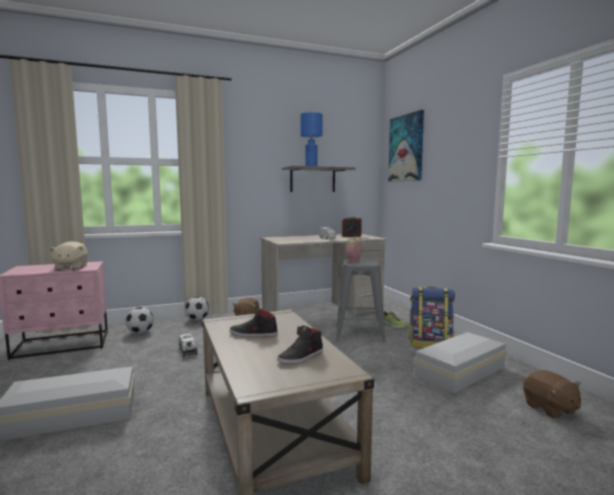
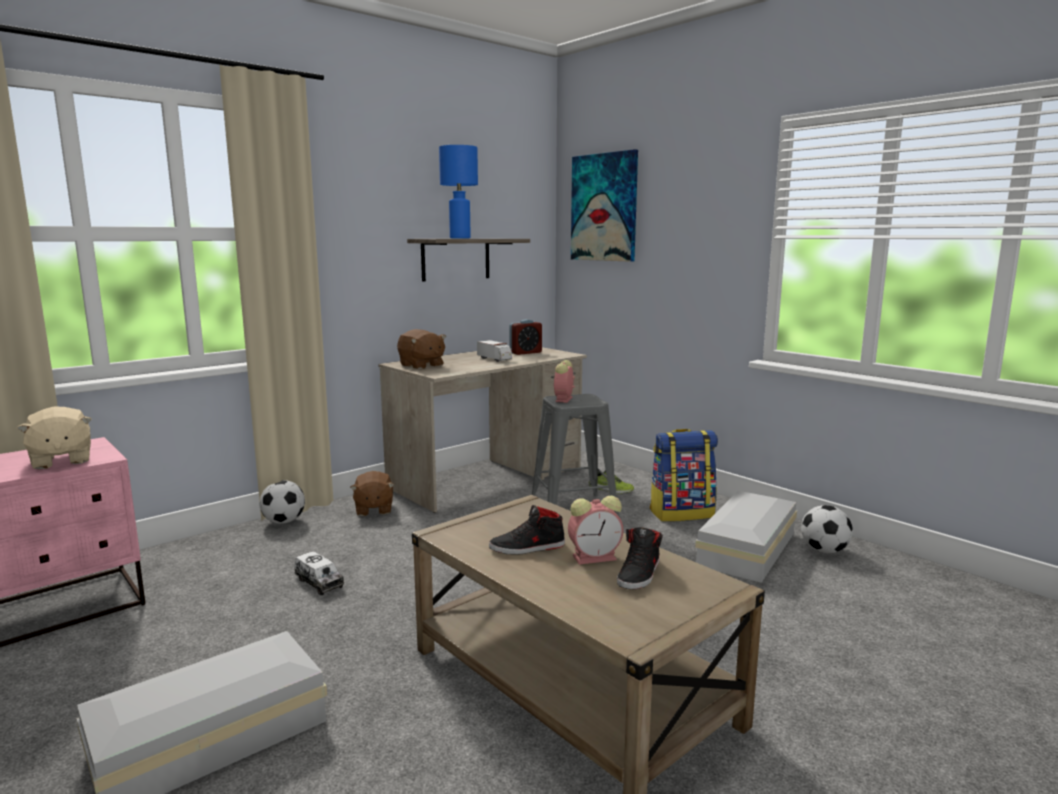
camera: 20 degrees left, 5 degrees up
football [126,307,154,334] -> football moved to [801,505,853,553]
brown plush toy [523,370,581,419] -> brown plush toy moved to [397,329,446,369]
none -> alarm clock [568,496,623,565]

